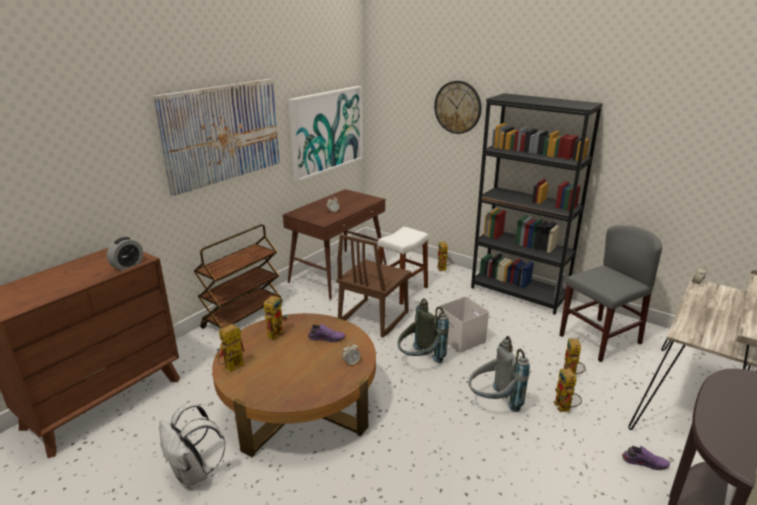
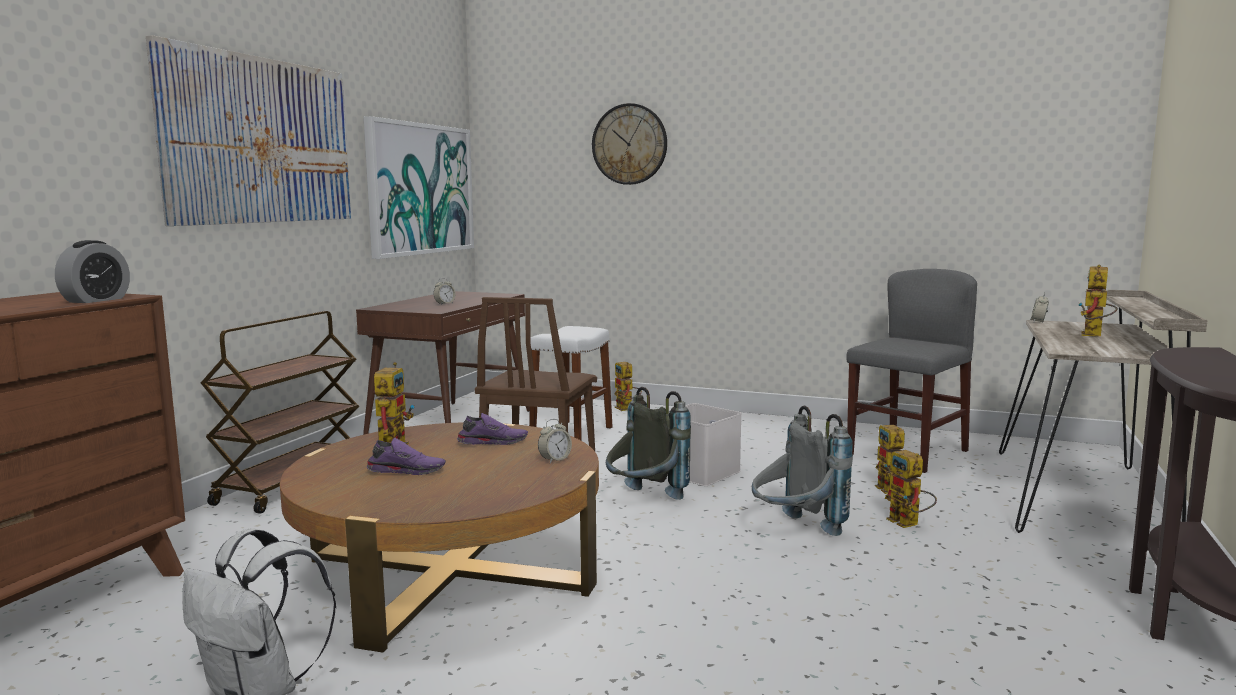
camera: 15 degrees left, 15 degrees down
toy robot [216,324,245,372] -> toy robot moved to [1079,265,1117,336]
black bookcase [471,93,603,315] -> none
purple shoe [622,446,670,470] -> purple shoe moved to [366,438,446,475]

